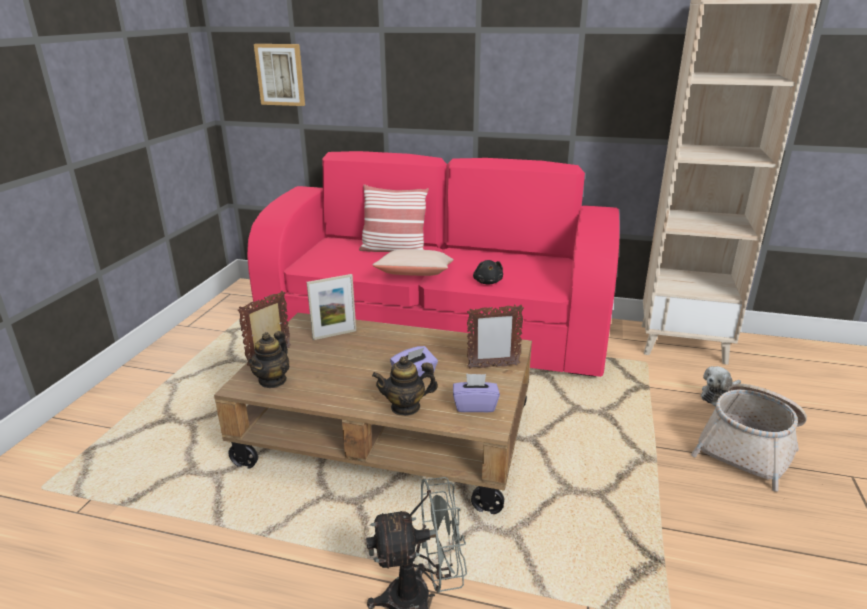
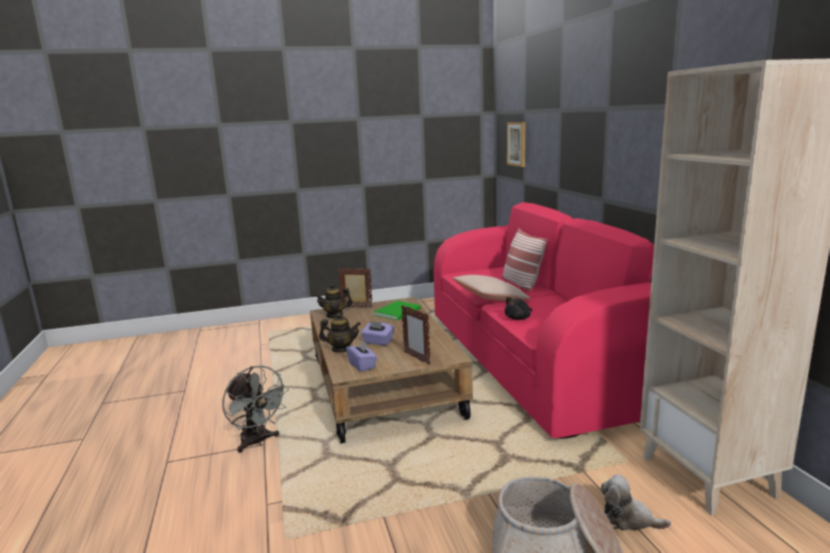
camera: 60 degrees right, 10 degrees down
picture frame [306,274,356,340] -> green book [374,301,421,320]
teapot [372,356,438,416] -> teapot turned 135 degrees clockwise [319,312,361,353]

